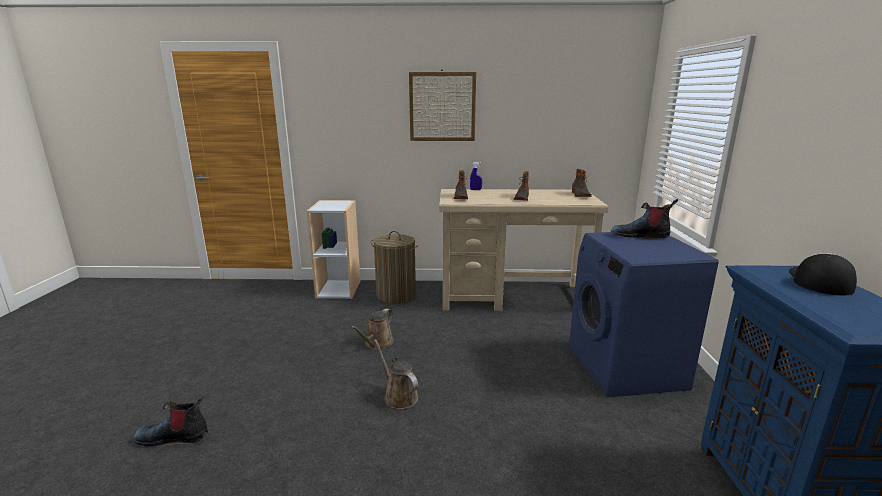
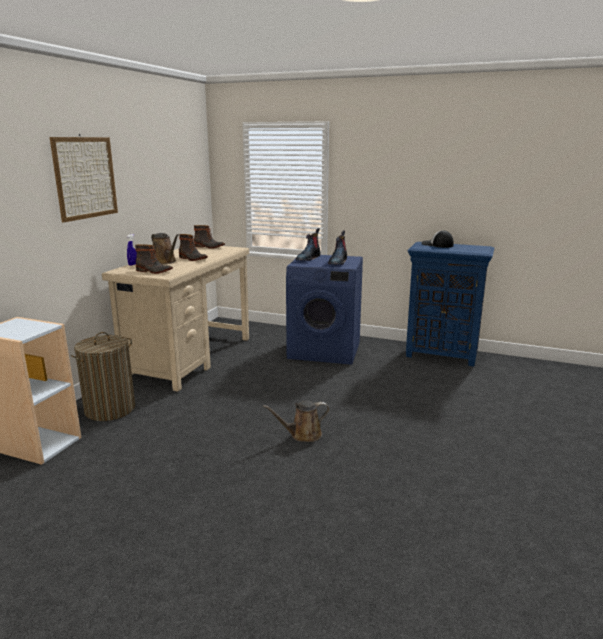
camera: 70 degrees left, 0 degrees up
boot [134,396,208,446] -> boot moved to [328,231,347,265]
brown watering can [350,309,394,349] -> brown watering can moved to [151,233,179,264]

